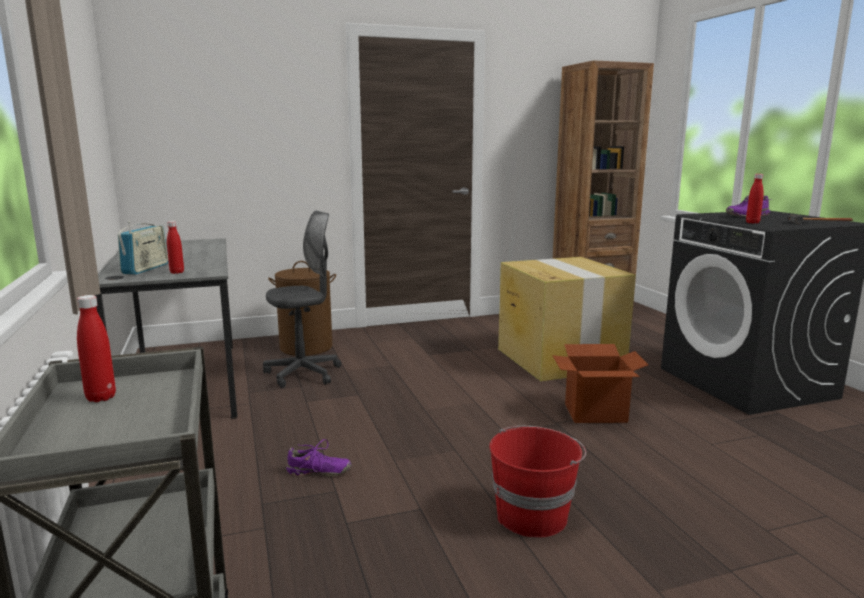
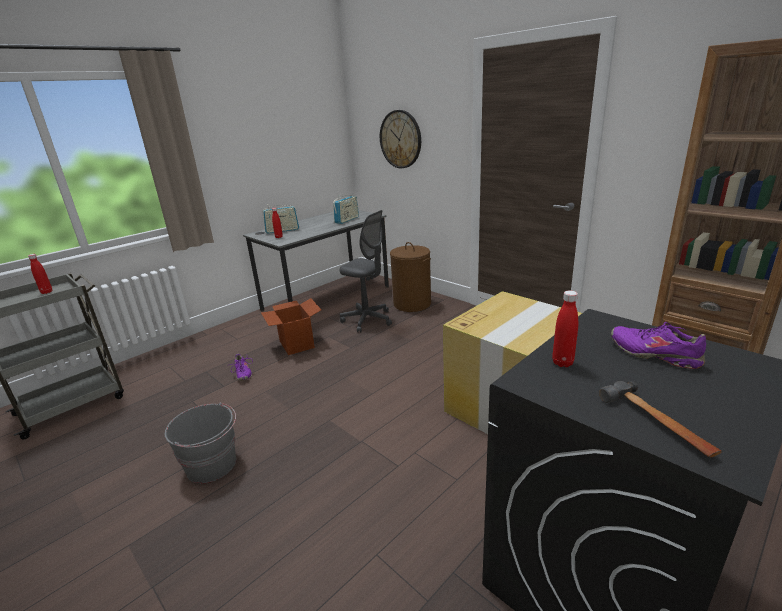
camera: 65 degrees right, 10 degrees up
red bucket [489,426,586,538] -> grey bucket [165,403,236,483]
cardboard box [552,344,648,423] -> cardboard box moved to [261,298,322,355]
none -> radio [333,195,359,224]
none -> wall clock [380,110,421,168]

